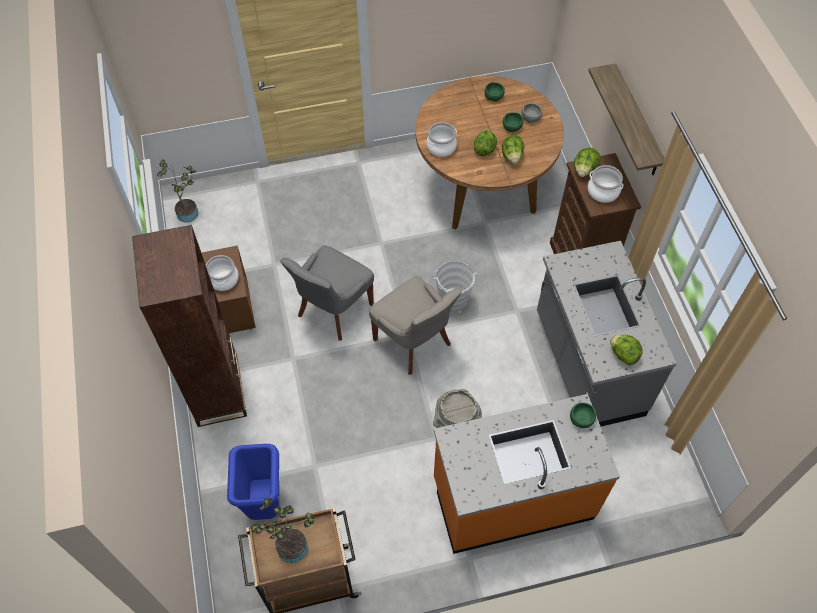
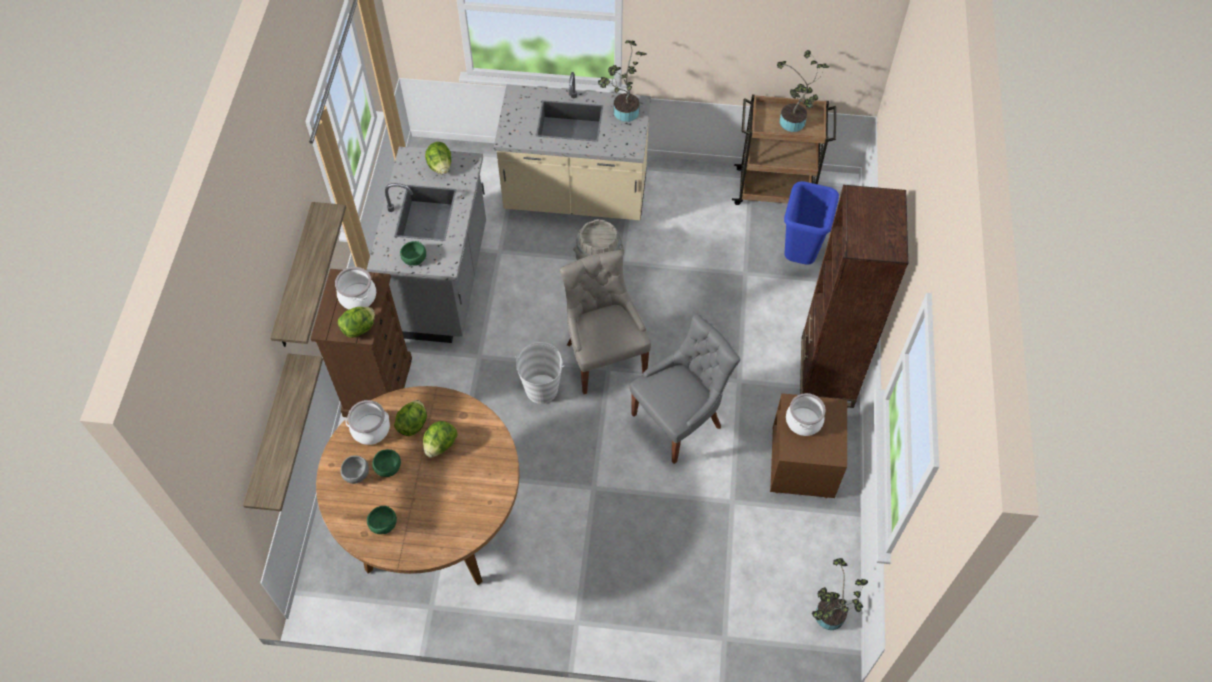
camera: 160 degrees left, 0 degrees up
cooking pot [426,122,457,157] -> cooking pot moved to [345,400,390,445]
orange counter [434,394,620,554] -> beige counter [494,72,651,220]
green bowl [570,403,596,428] -> green bowl moved to [400,241,426,266]
none -> shelf [243,354,323,511]
none -> potted plant [598,40,647,122]

